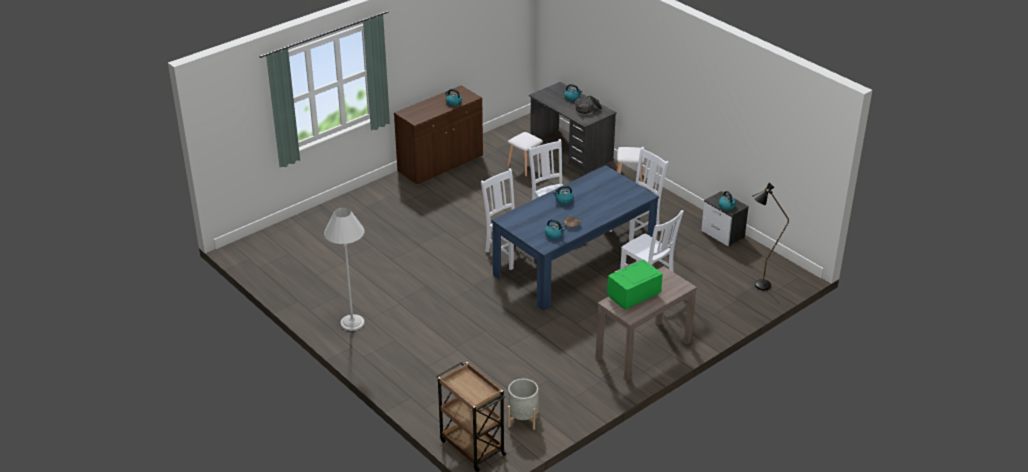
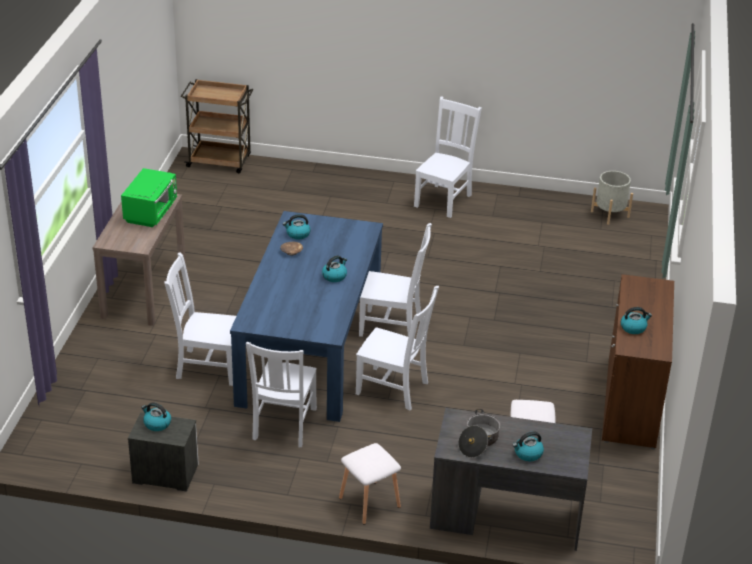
camera: 140 degrees right, 0 degrees up
white floor lamp [324,208,365,331] -> white chair [414,96,482,218]
grey planter [508,379,539,430] -> grey planter moved to [591,171,633,225]
black floor lamp [752,183,789,290] -> none

